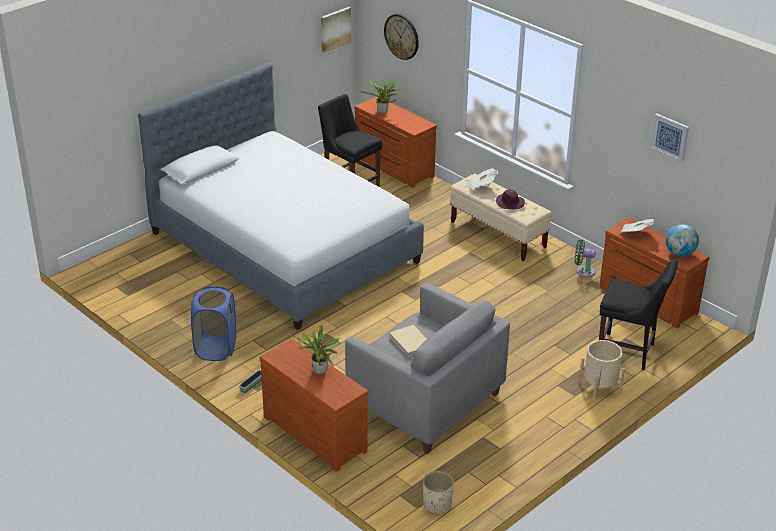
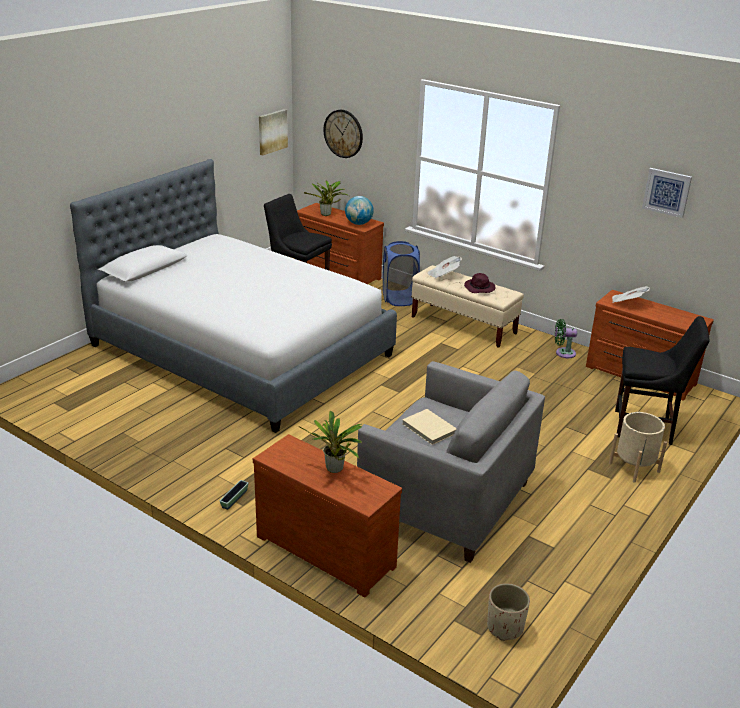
camera: 10 degrees left, 5 degrees down
blue laundry basket [191,286,236,361] -> blue laundry basket moved to [383,241,420,306]
globe [665,224,699,257] -> globe moved to [345,196,374,225]

